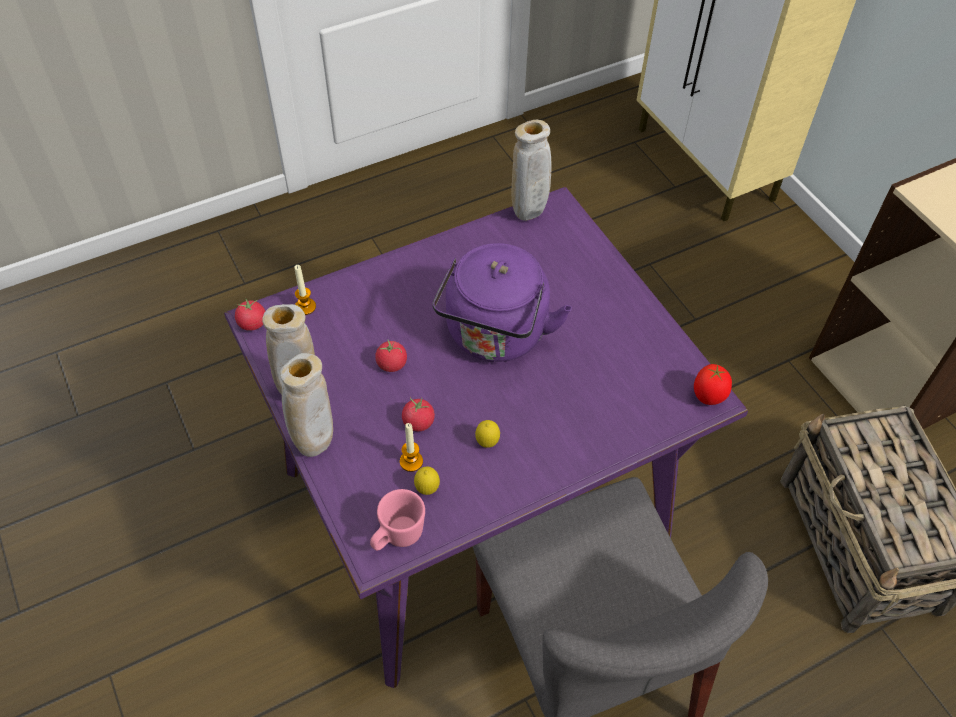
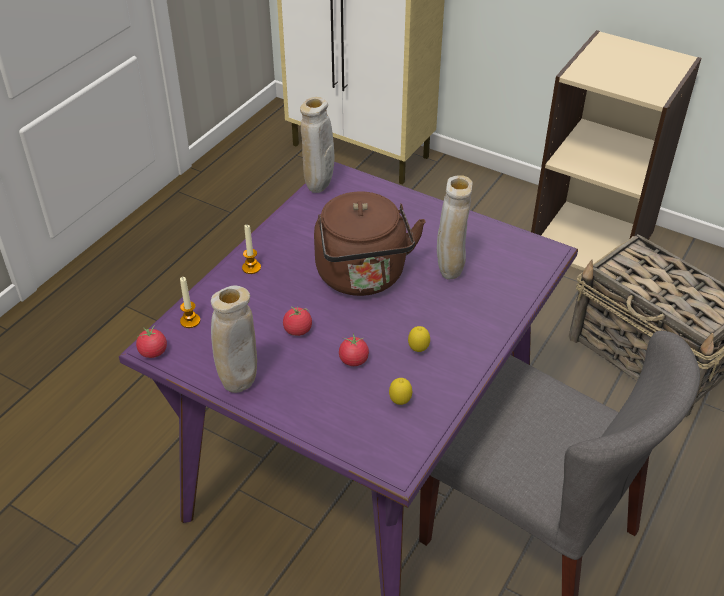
camera: 30 degrees left, 10 degrees down
beige vase [280,353,333,457] -> beige vase moved to [437,175,473,280]
pink mug [370,489,425,551] -> none
candle [400,423,423,472] -> candle moved to [242,225,261,274]
purple kettle [433,243,572,362] -> brown kettle [314,192,426,296]
tomato [694,364,732,405] -> none

